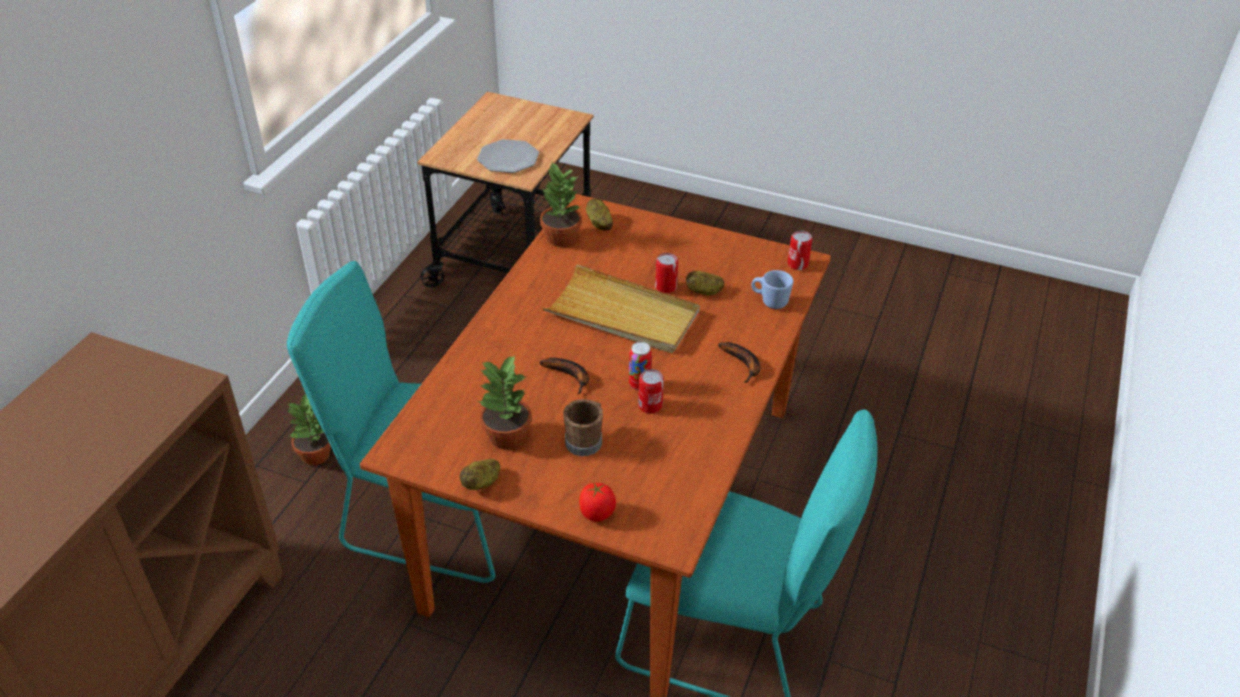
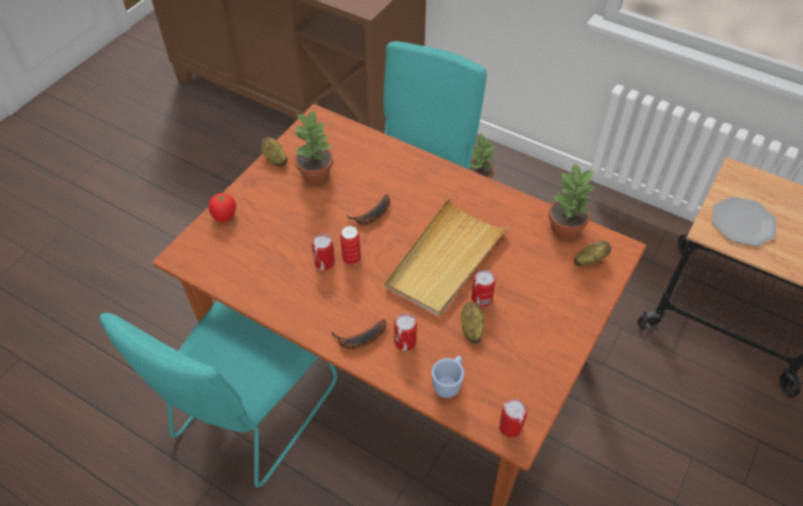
camera: 100 degrees right, 10 degrees up
brown mug [563,399,603,456] -> none
none -> can [394,313,417,351]

